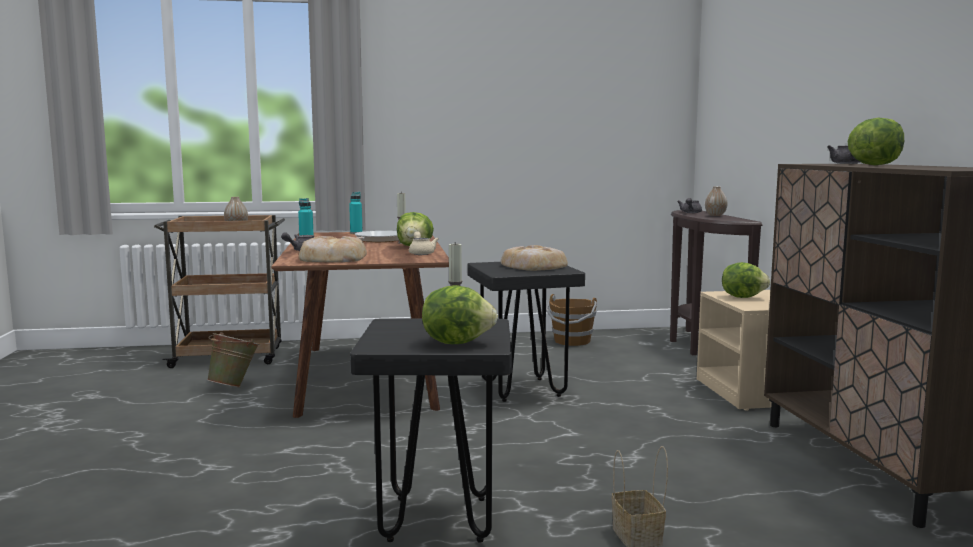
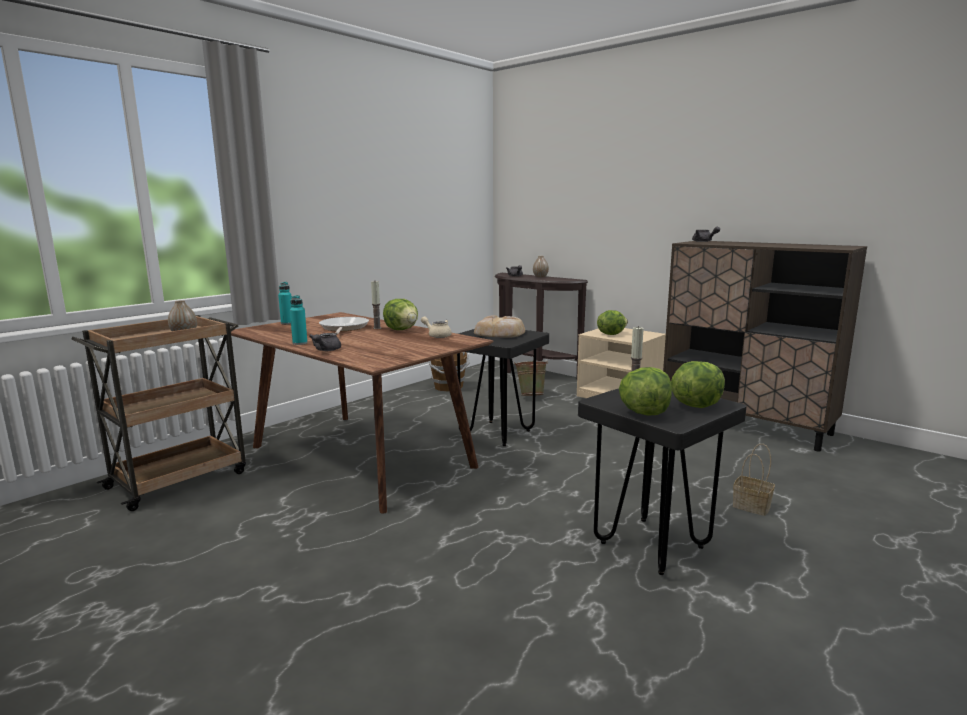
camera: 40 degrees left, 5 degrees up
green bucket [207,332,260,387] -> green bucket moved to [514,361,548,396]
bread [299,236,367,262] -> none
lettuce [848,118,904,165] -> lettuce moved to [619,367,672,416]

